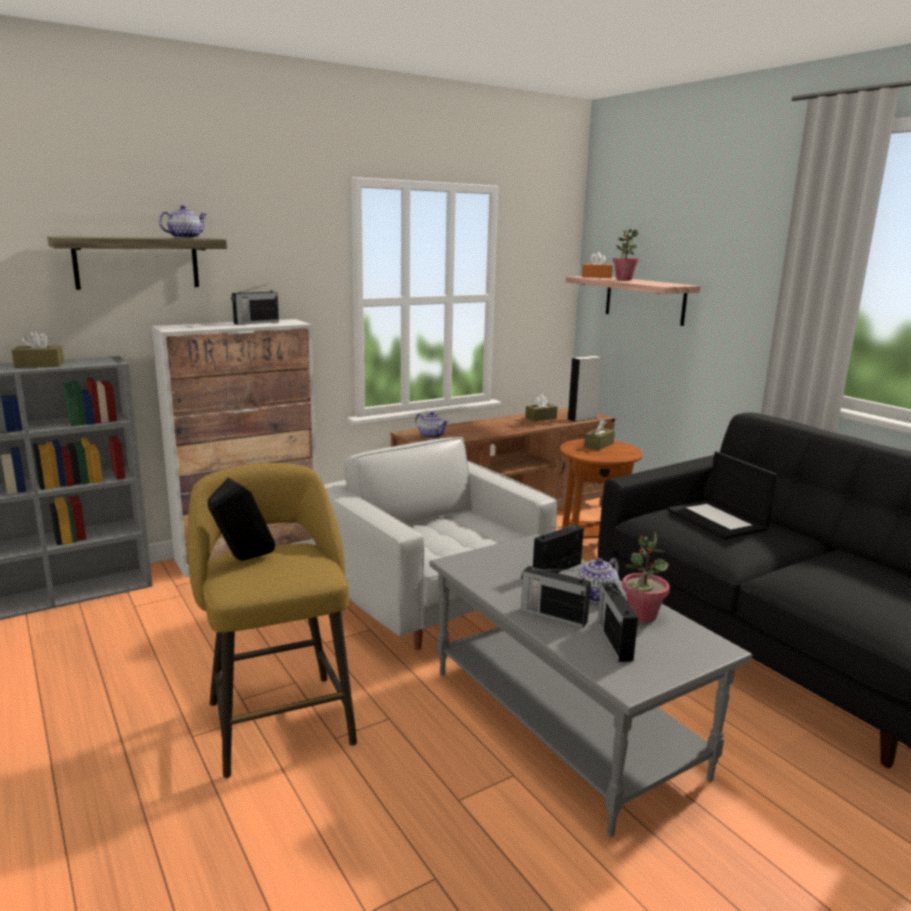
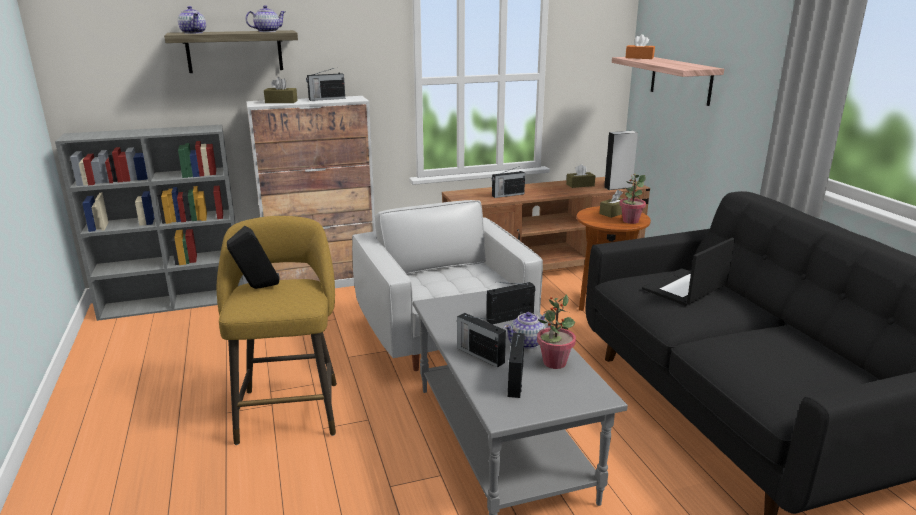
camera: 15 degrees right, 5 degrees up
brown tissue box [11,330,64,368] -> brown tissue box moved to [264,77,298,103]
teapot [415,411,449,439] -> teapot moved to [178,6,206,34]
potted plant [613,229,639,280] -> potted plant moved to [619,173,646,224]
laptop [667,451,777,539] -> laptop turned 60 degrees clockwise [642,238,735,306]
none -> radio [492,166,525,198]

